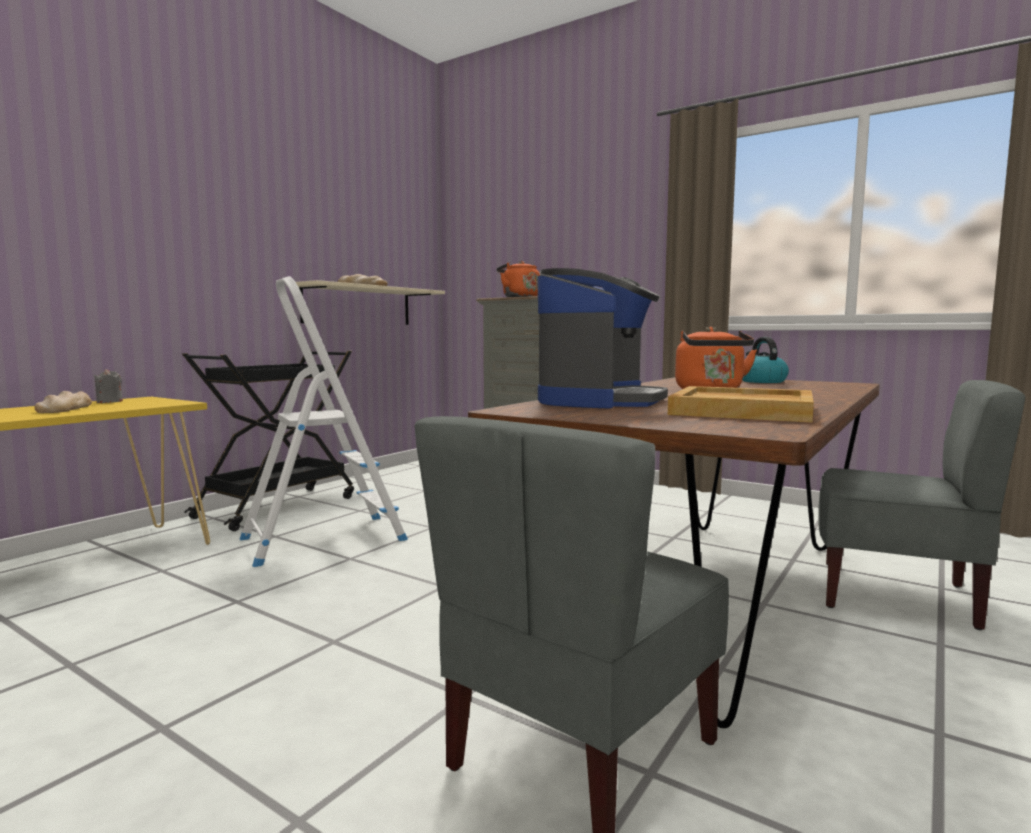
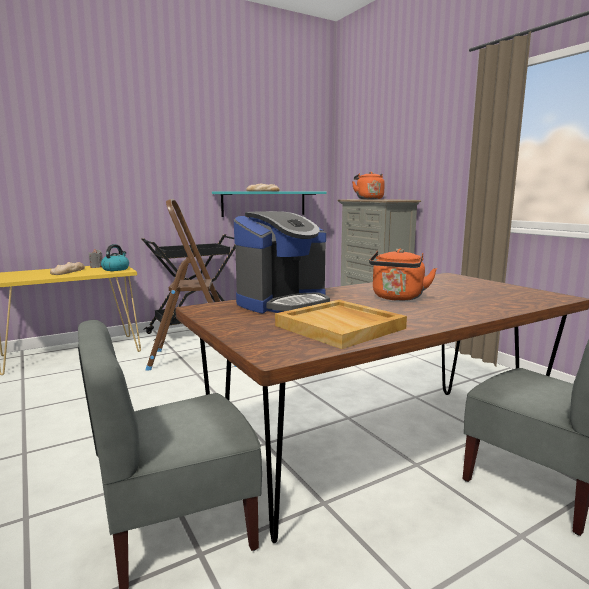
camera: 25 degrees right, 5 degrees up
white step ladder [240,276,408,567] -> brown step ladder [145,199,236,370]
beige shelf [286,280,445,325] -> turquoise shelf [212,191,326,217]
kettle [742,337,789,383] -> kettle moved to [101,244,129,271]

